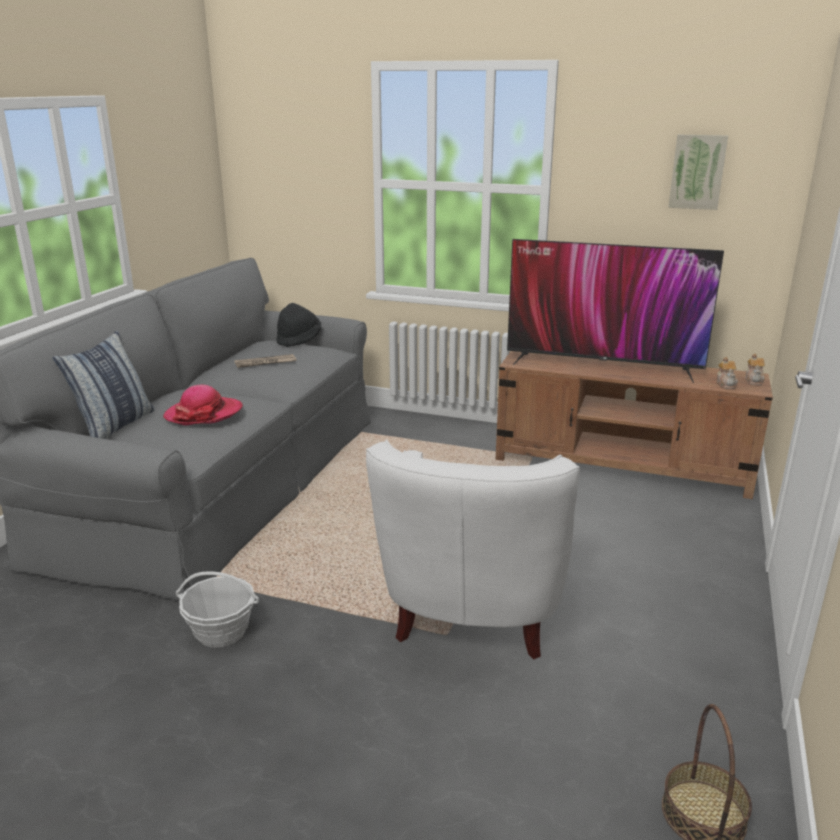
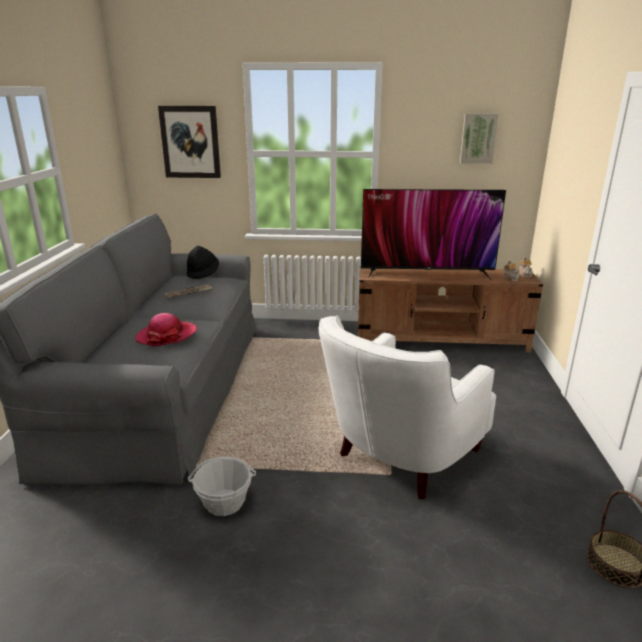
camera: 15 degrees left, 0 degrees up
pillow [52,330,154,439] -> none
white armchair [366,440,580,659] -> white armchair turned 45 degrees clockwise [318,316,496,499]
none -> picture [158,106,221,178]

